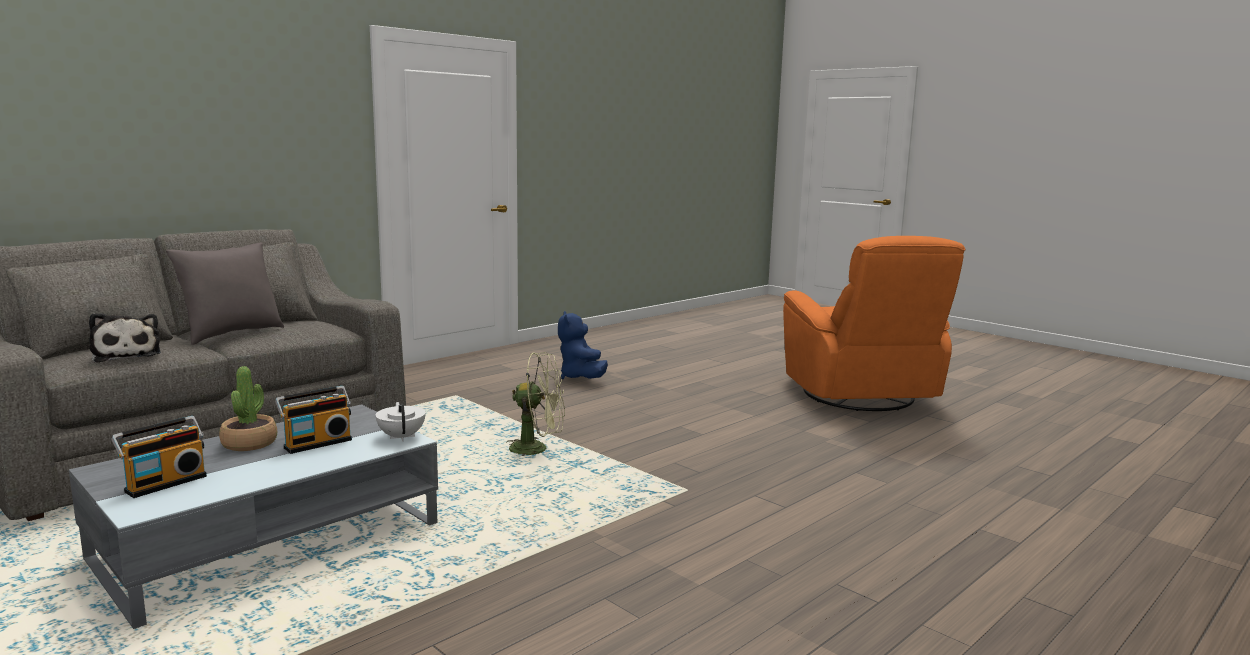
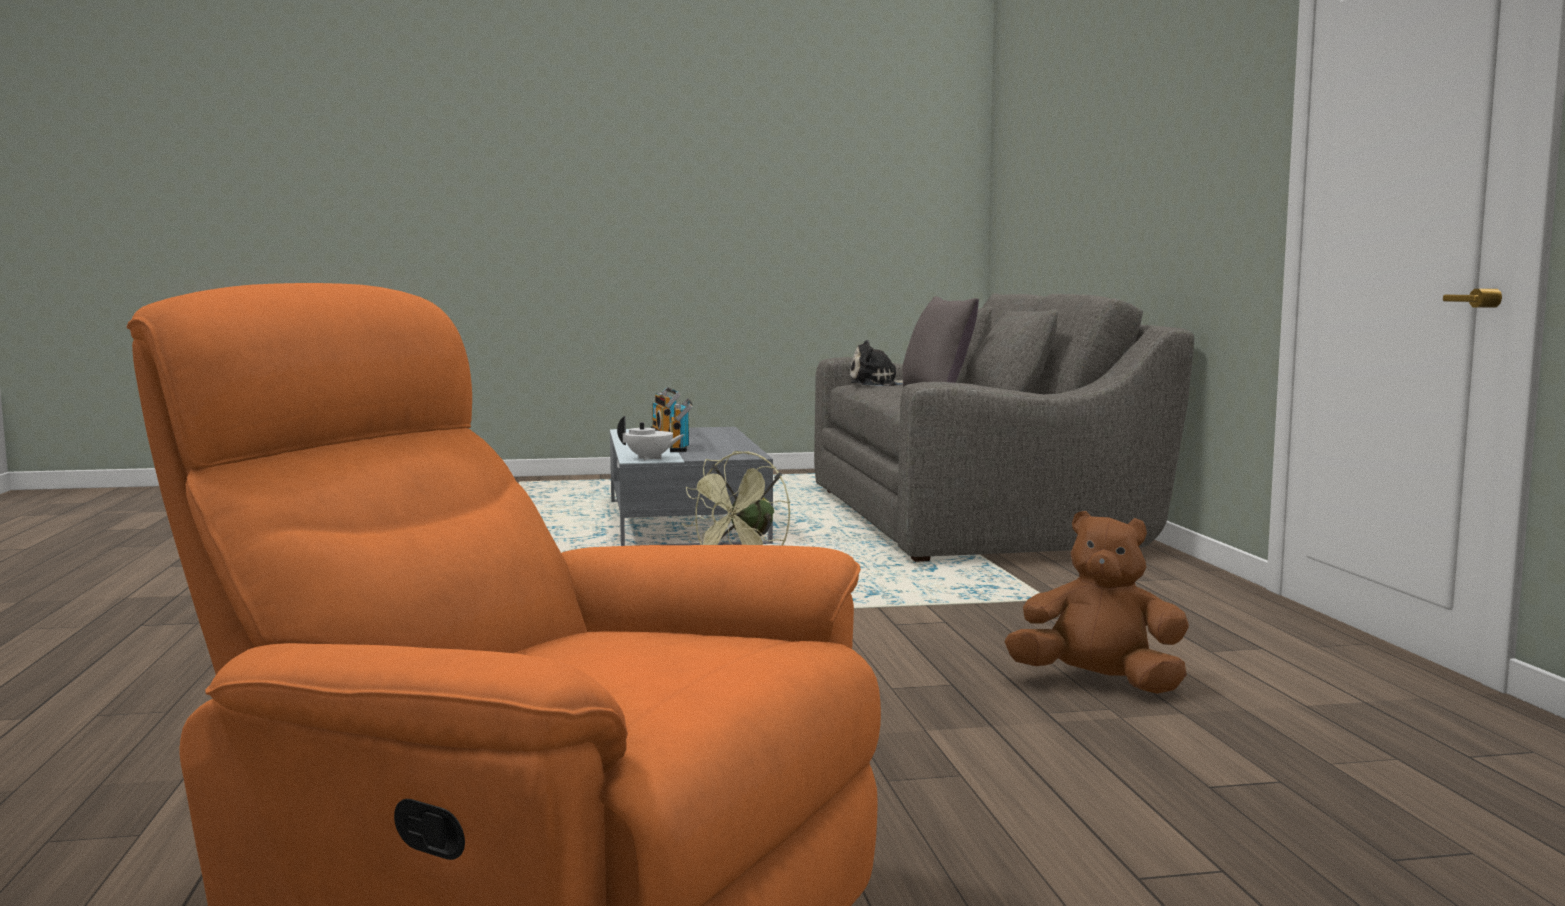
camera: 125 degrees right, 5 degrees down
potted plant [219,366,277,451] -> none
blue plush toy [558,311,608,379] -> brown plush toy [1005,511,1189,694]

